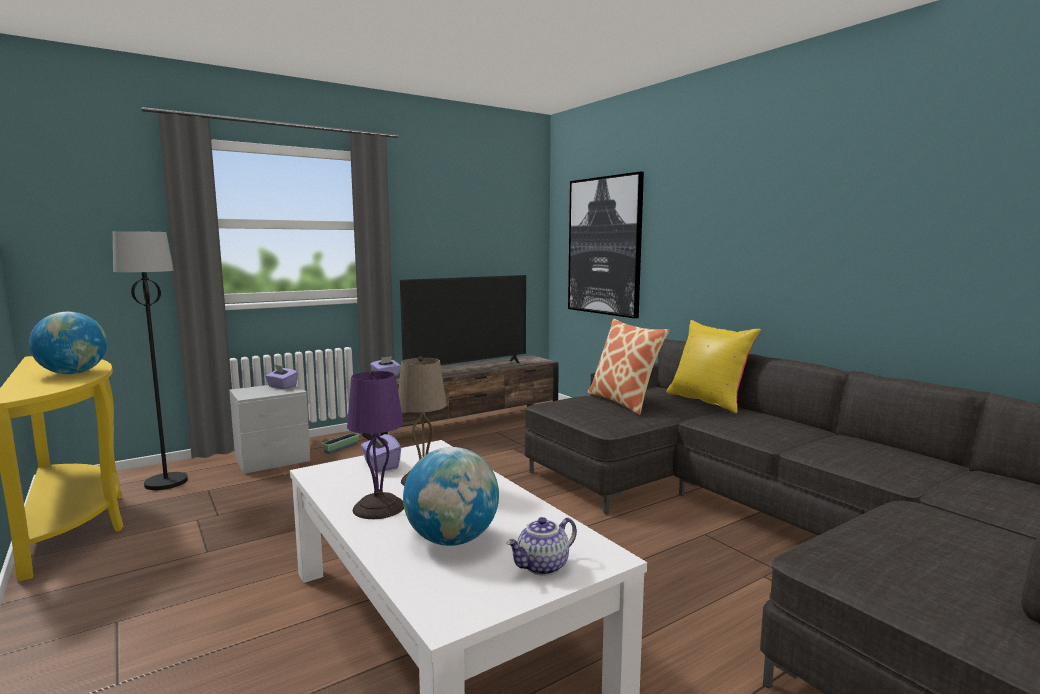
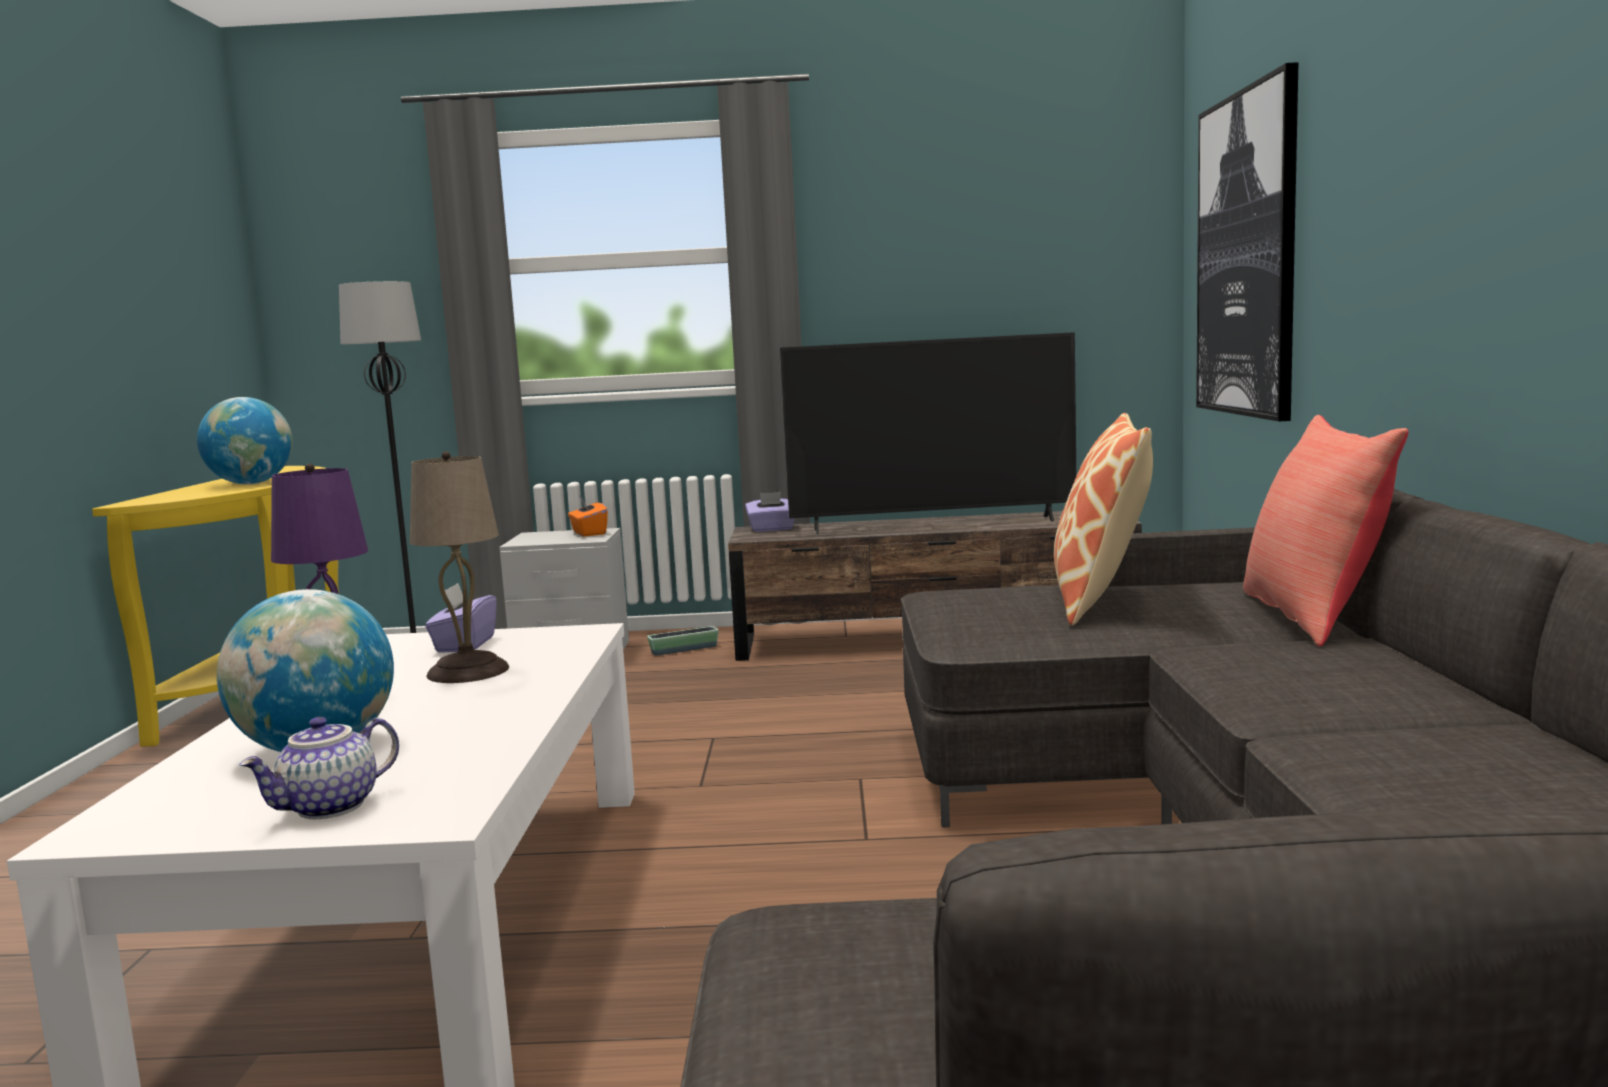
camera: 35 degrees right, 0 degrees up
purple tissue box [265,364,298,389] -> orange tissue box [568,495,608,537]
teapot [506,517,577,576] -> teapot turned 45 degrees counterclockwise [239,717,399,819]
yellow pillow [666,320,761,414] -> red pillow [1243,415,1409,646]

